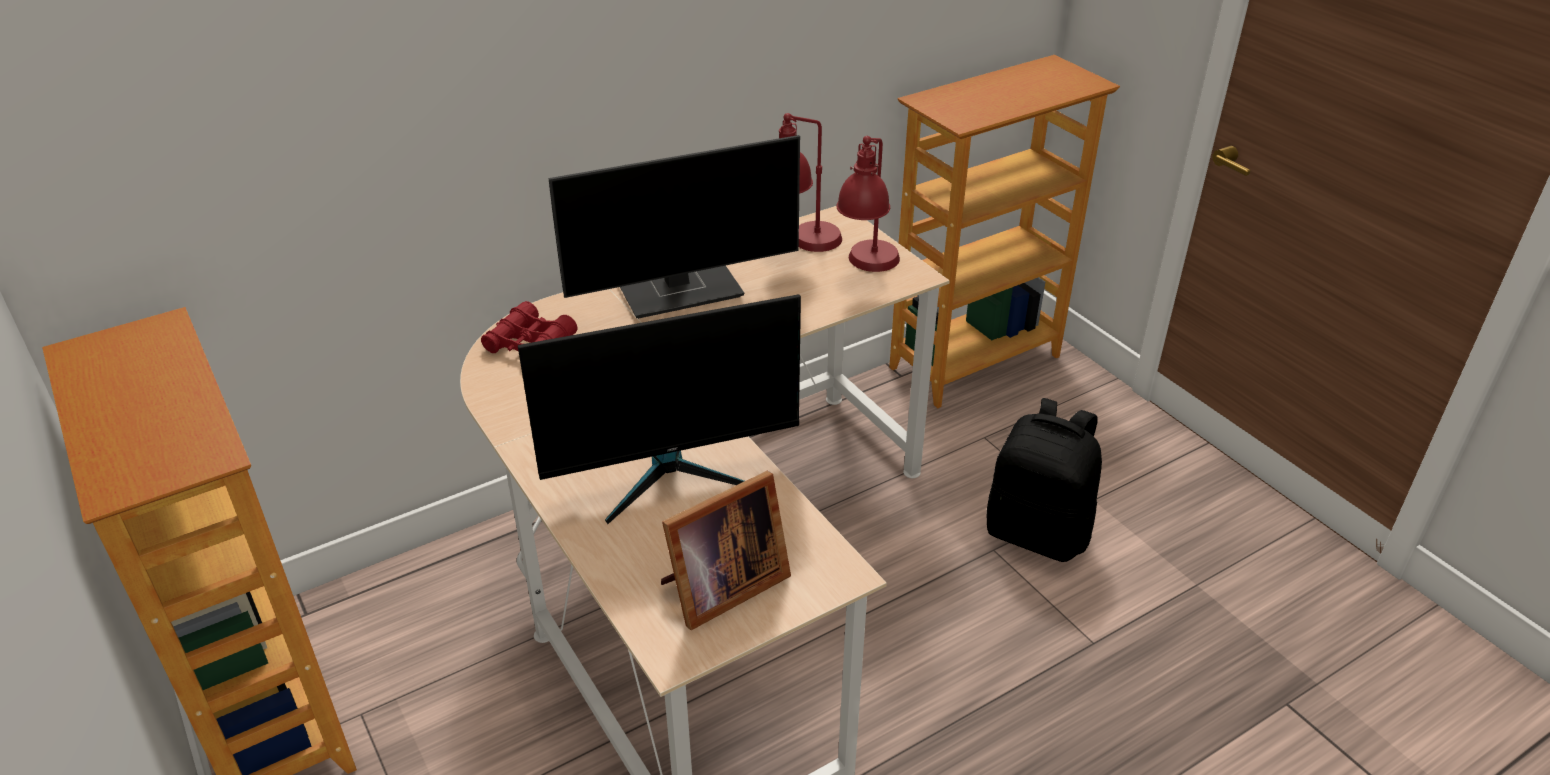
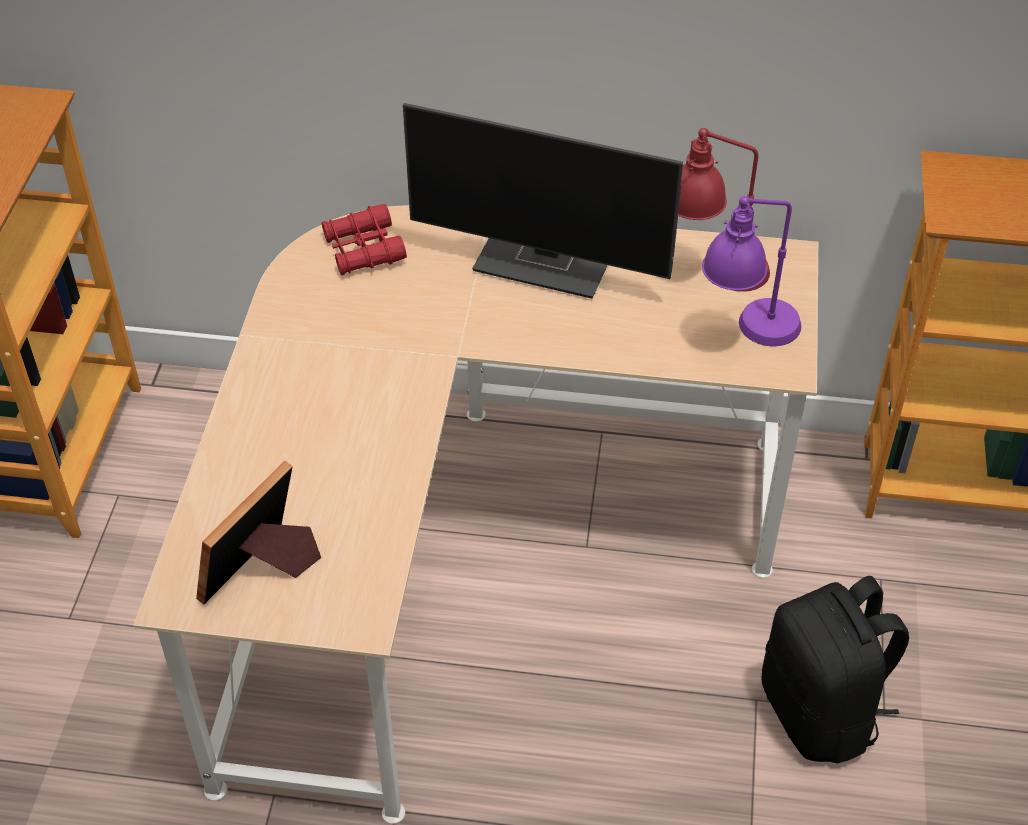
camera: 40 degrees right, 10 degrees up
monitor [518,294,801,524] -> none
picture frame [661,471,791,630] -> picture frame turned 120 degrees clockwise [196,461,321,604]
red table lamp [836,136,900,272] -> purple table lamp [702,196,801,346]

